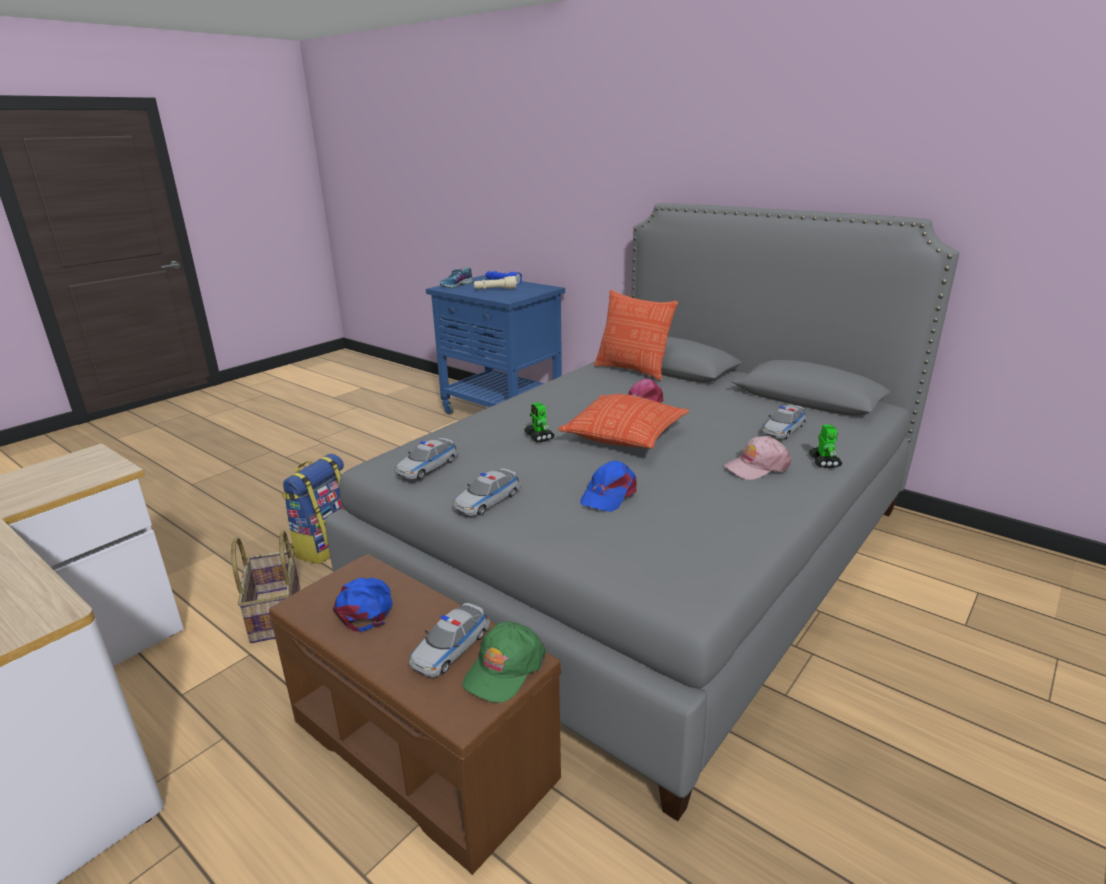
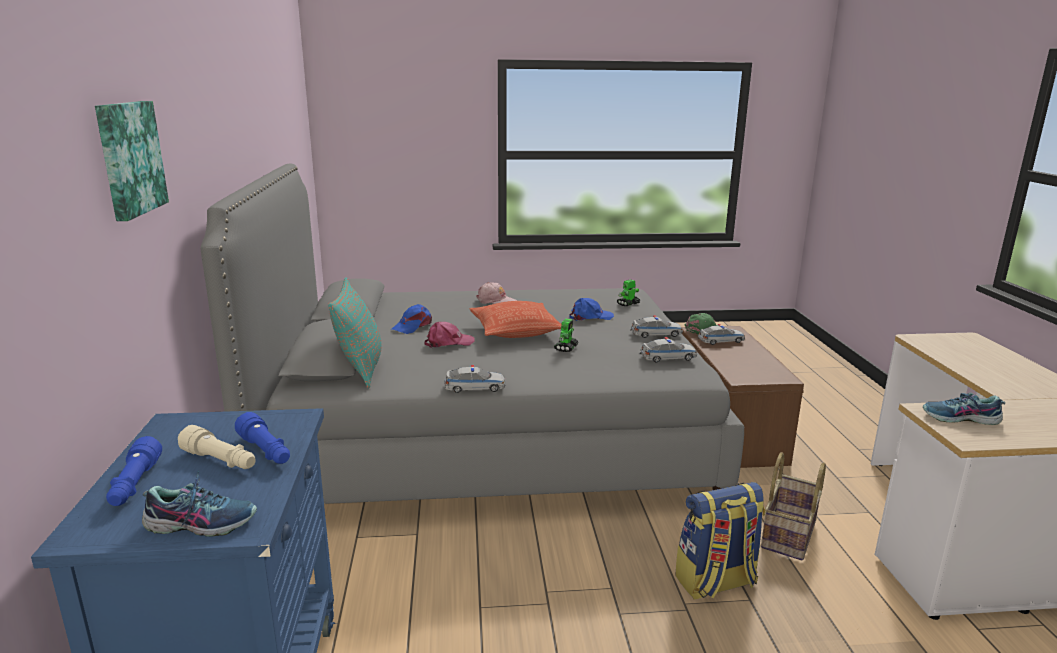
camera: 135 degrees left, 5 degrees down
blue cap [333,577,392,632] -> blue cap moved to [391,304,432,334]
orange pillow [594,290,678,381] -> turquoise pillow [328,277,382,388]
toy car [761,405,807,439] -> toy car moved to [444,365,506,393]
toy robot [809,425,842,468] -> toy robot moved to [617,279,640,306]
none -> picture [95,101,169,221]
none -> blue flashlight [235,412,290,464]
none -> shoe [923,393,1005,425]

